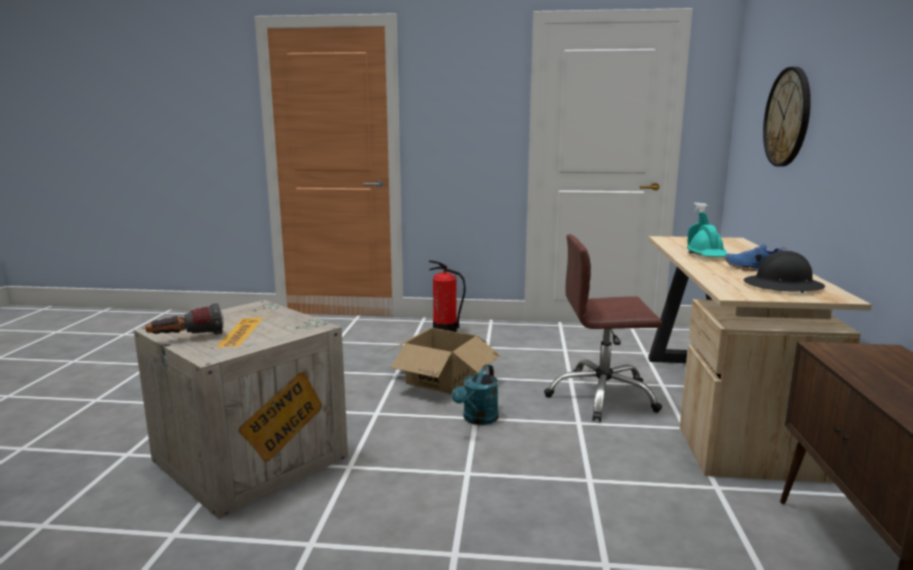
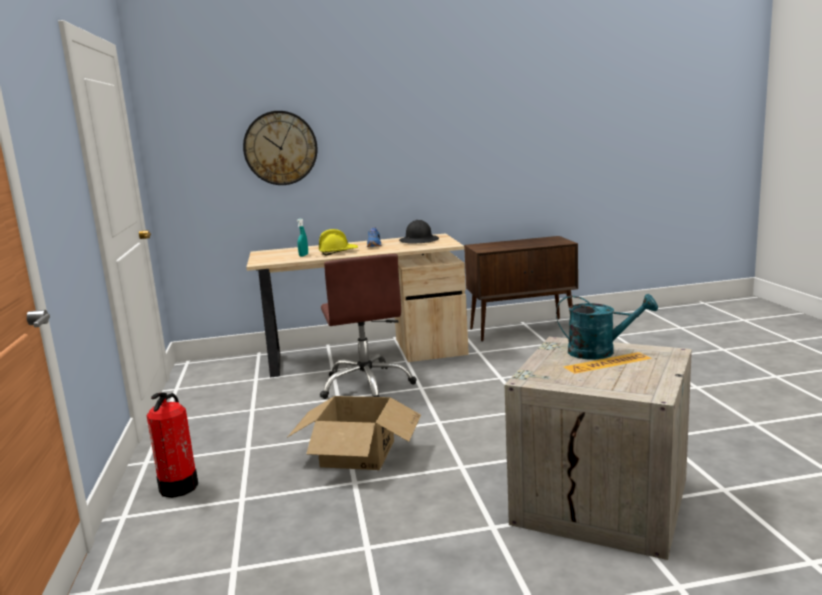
camera: 105 degrees left, 0 degrees up
flashlight [145,303,224,335] -> none
turquoise watering can [452,364,499,425] -> turquoise watering can moved to [556,294,658,359]
turquoise hard hat [687,225,728,257] -> yellow hard hat [319,229,358,255]

